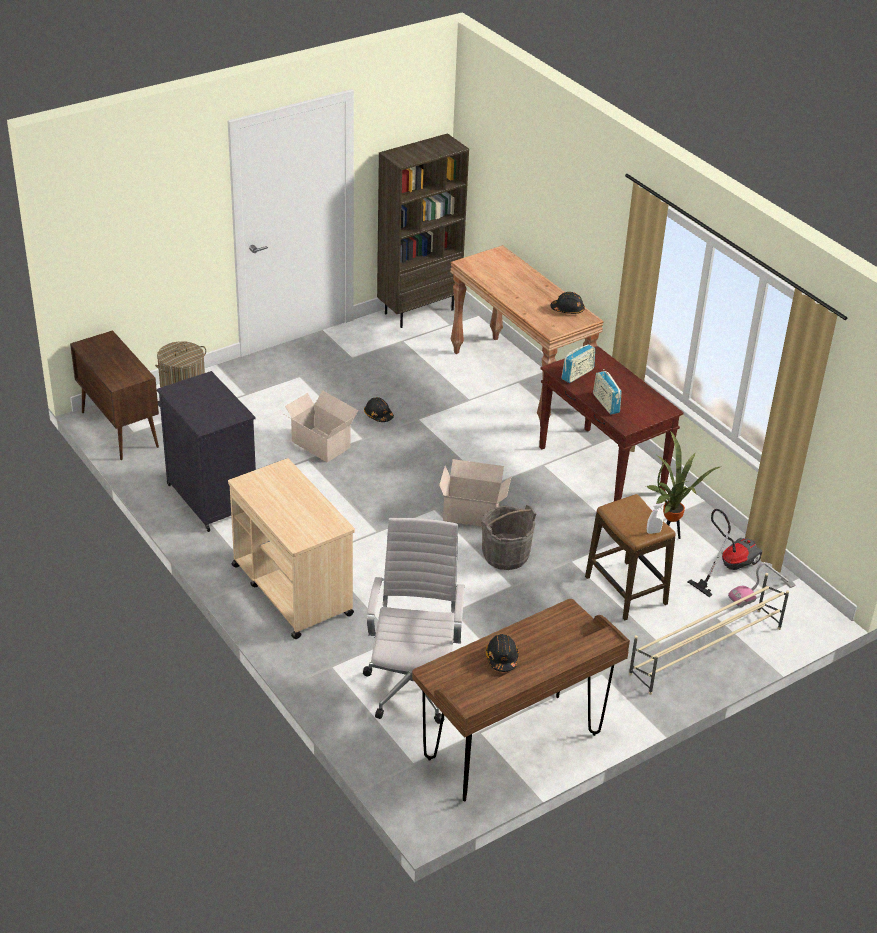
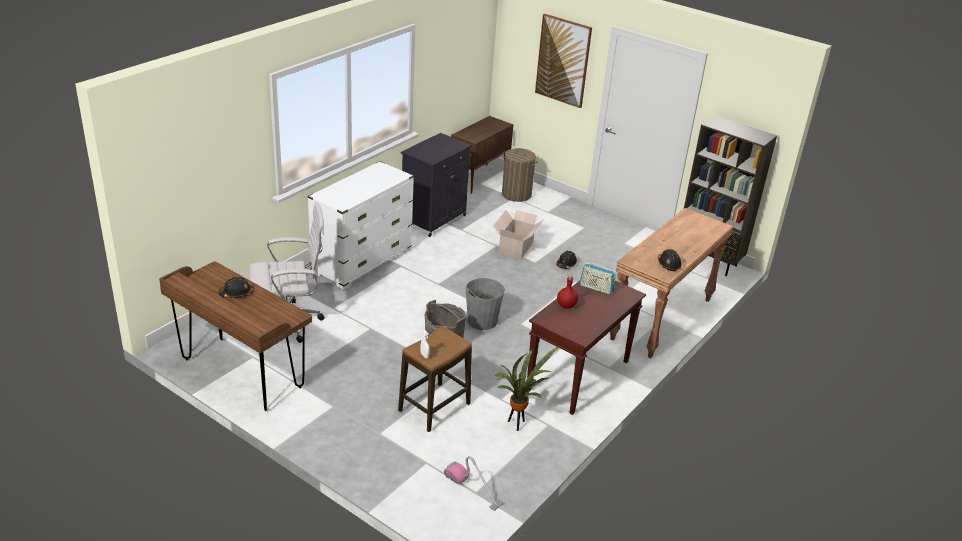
camera: 70 degrees right, 5 degrees down
beige cart [228,458,355,639] -> white dresser [307,161,414,290]
cardboard box [439,459,512,526] -> grey bucket [466,278,505,330]
radio [593,369,622,415] -> red bottle [557,275,578,309]
beige shoe rack [629,573,789,695] -> none
vacuum cleaner [687,509,762,597] -> none
none -> picture [535,14,592,108]

